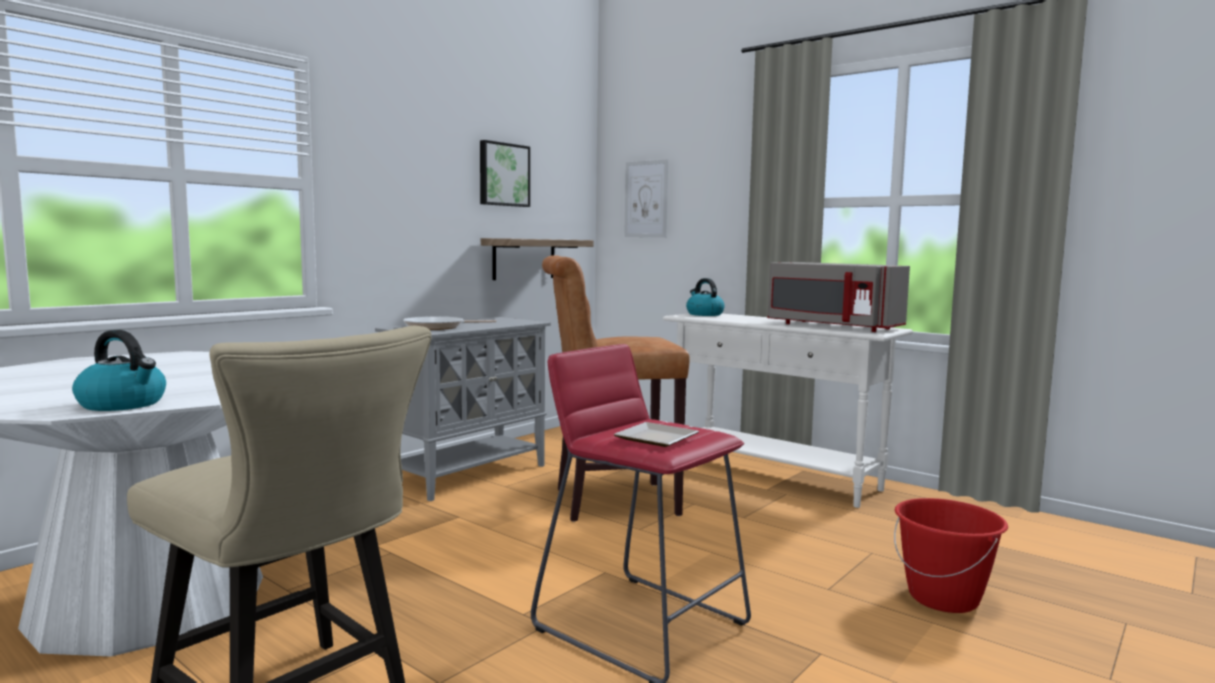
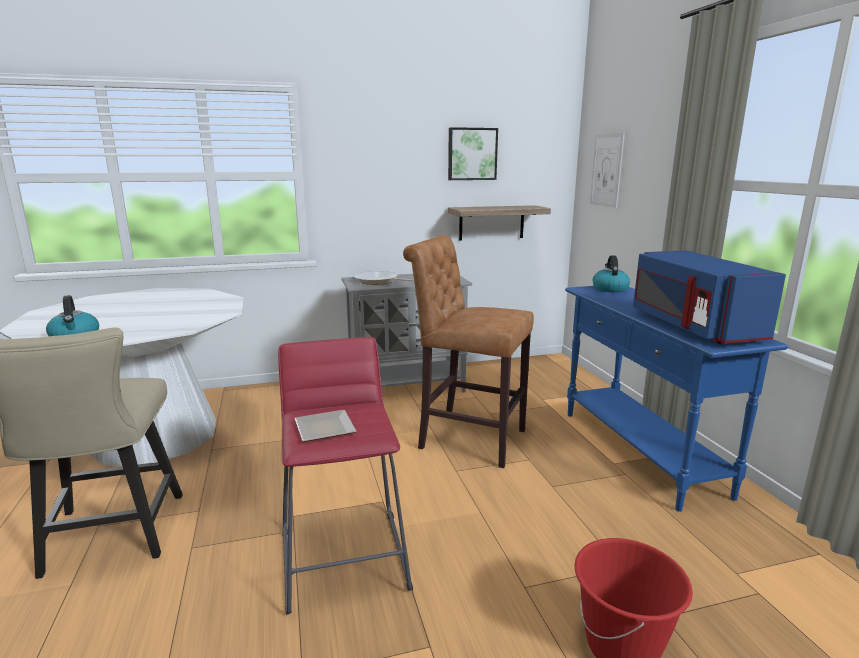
camera: 35 degrees right, 10 degrees up
white console table [663,313,913,508] -> blue console table [565,286,788,512]
grey microwave [768,262,910,332] -> blue microwave [633,250,786,344]

